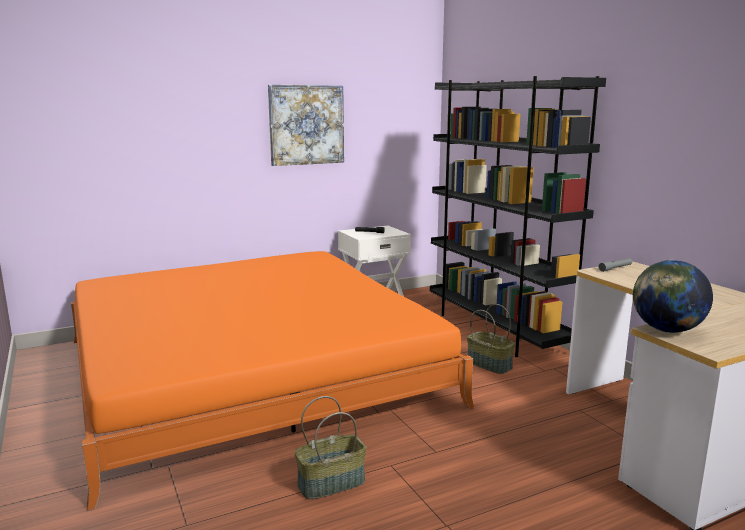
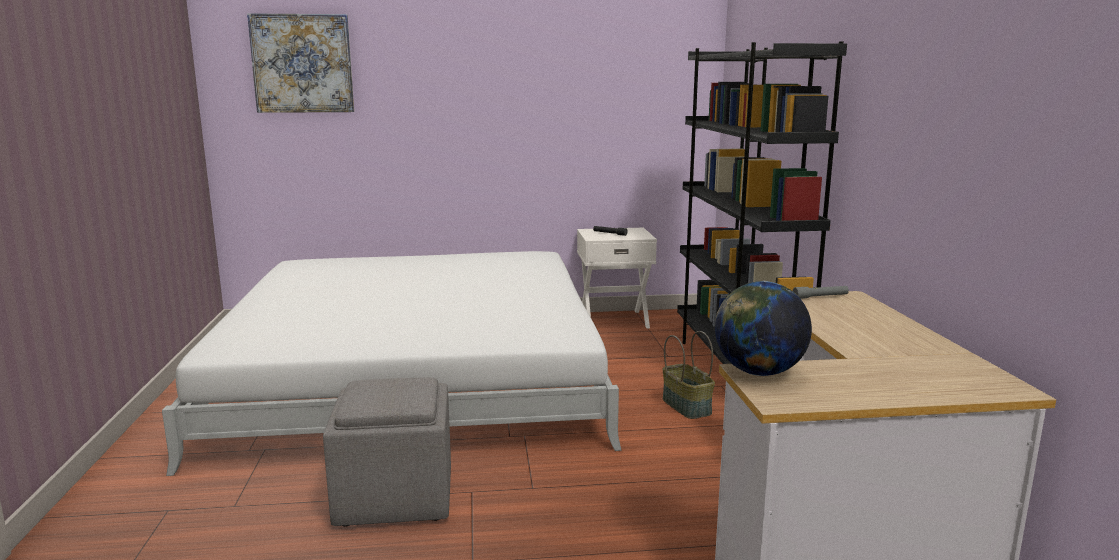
camera: 20 degrees right, 0 degrees up
orange bed [71,251,475,511] -> white bed [162,251,621,476]
picture [268,85,344,166] -> picture moved to [247,13,354,113]
basket [295,396,367,500] -> grey ottoman [323,377,451,526]

